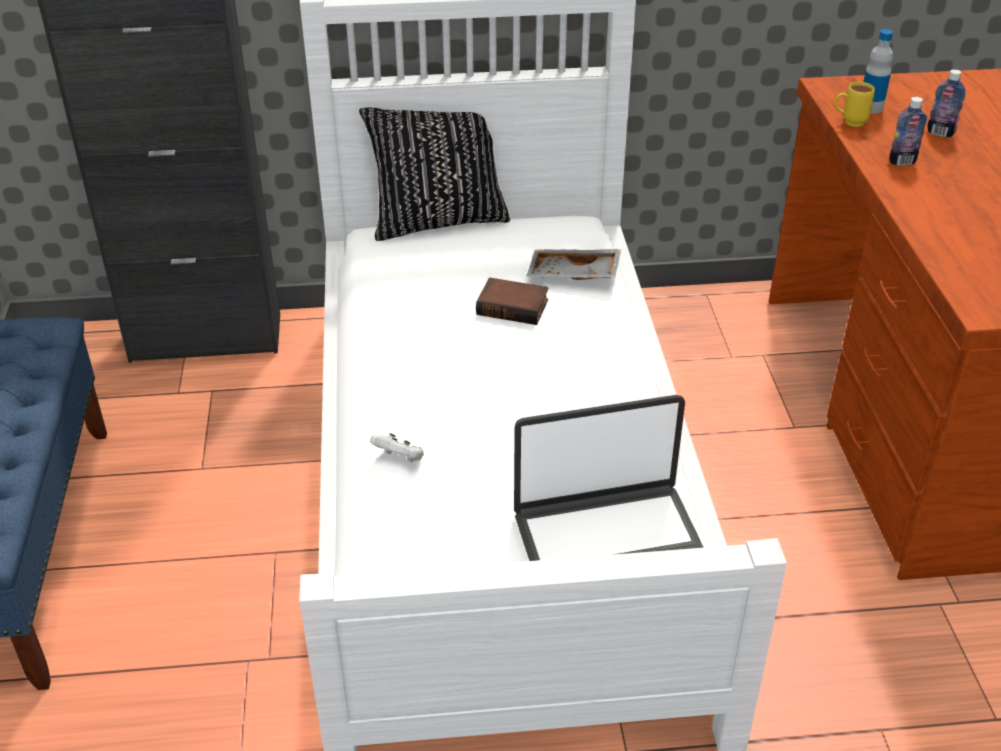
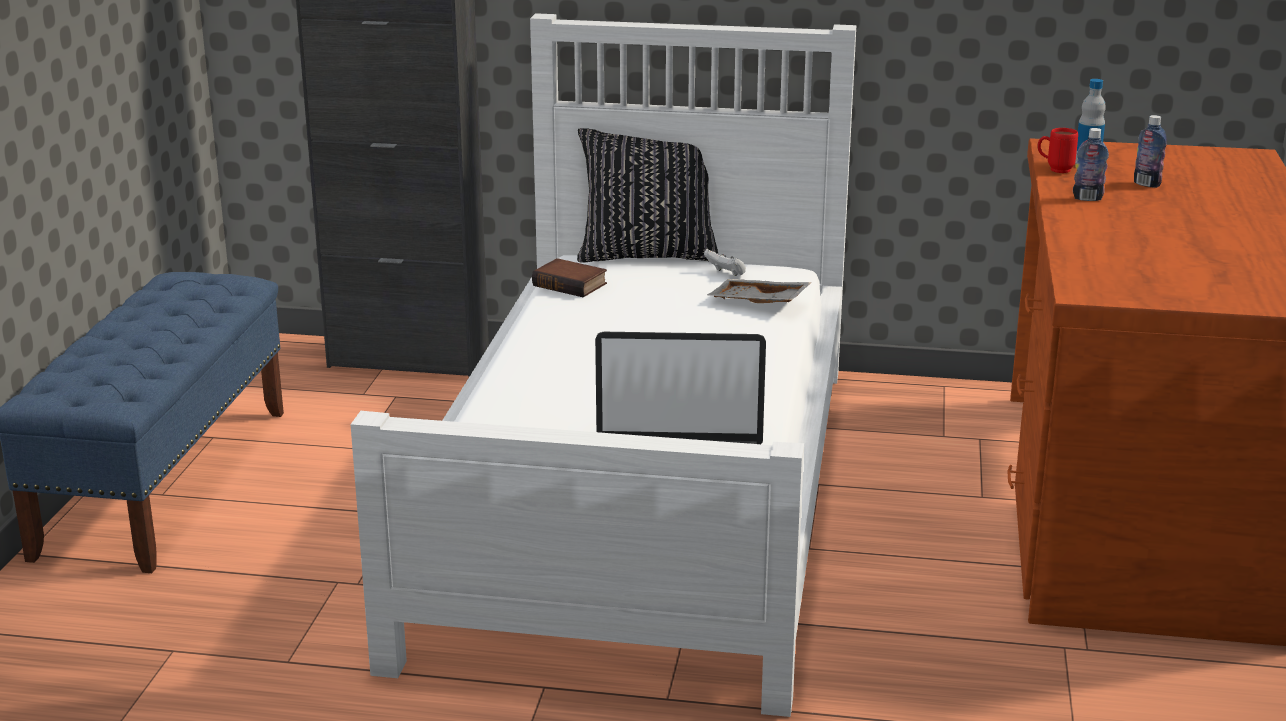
camera: 15 degrees right, 15 degrees down
white game controller [370,433,424,463] -> white game controller moved to [704,249,746,276]
book [476,278,549,325] -> book moved to [532,258,607,297]
yellow mug [834,82,875,127] -> red mug [1037,128,1078,173]

